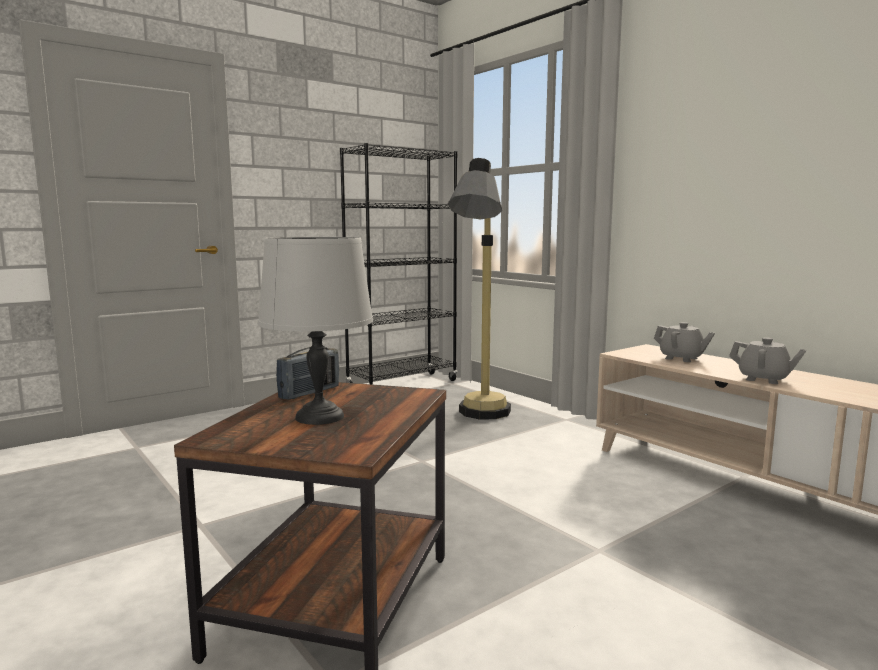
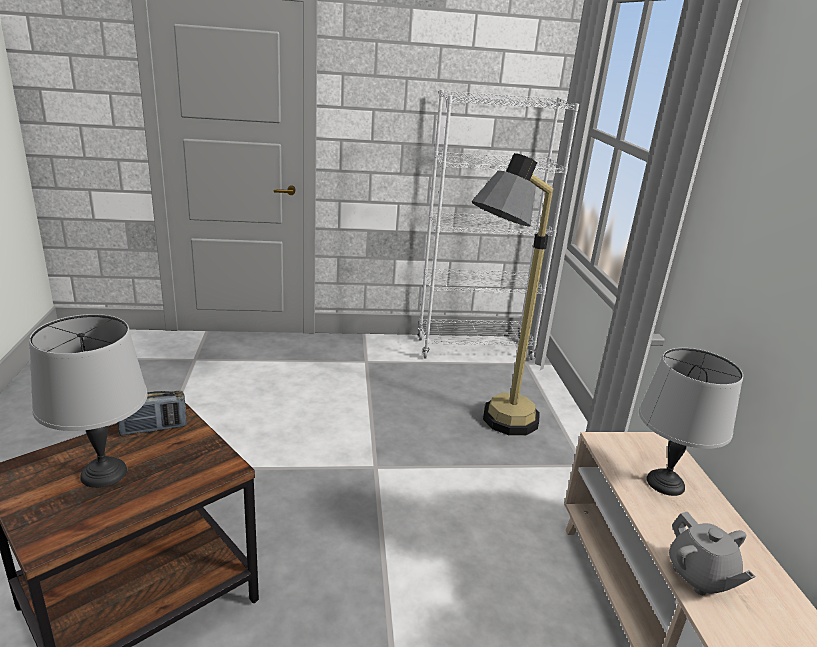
camera: 30 degrees right, 15 degrees up
black bookcase [340,143,457,385] -> white bookcase [418,89,579,360]
grey teapot [654,322,715,362] -> grey table lamp [639,348,743,496]

